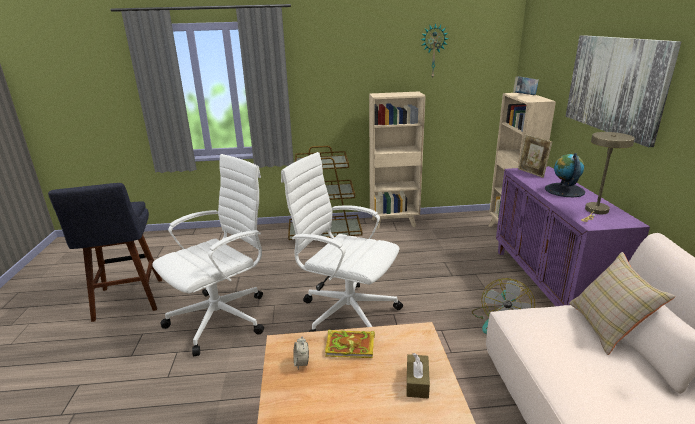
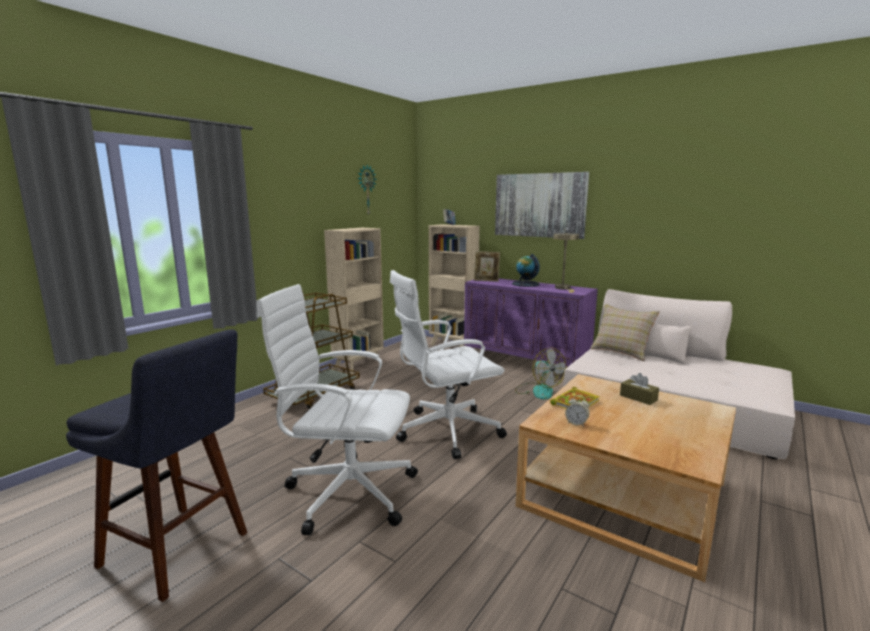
camera: 50 degrees left, 10 degrees down
white office chair [152,154,264,356] -> white office chair turned 75 degrees counterclockwise [256,284,418,535]

